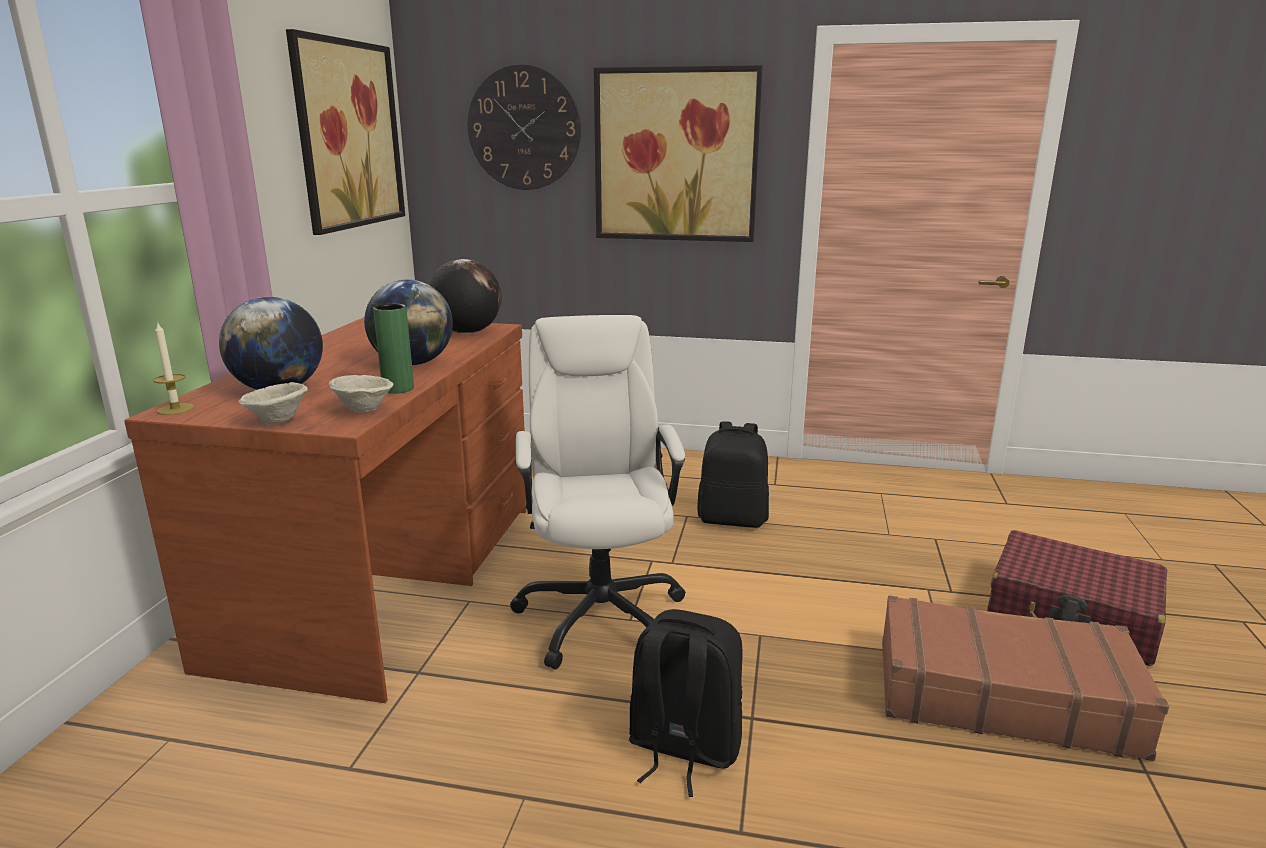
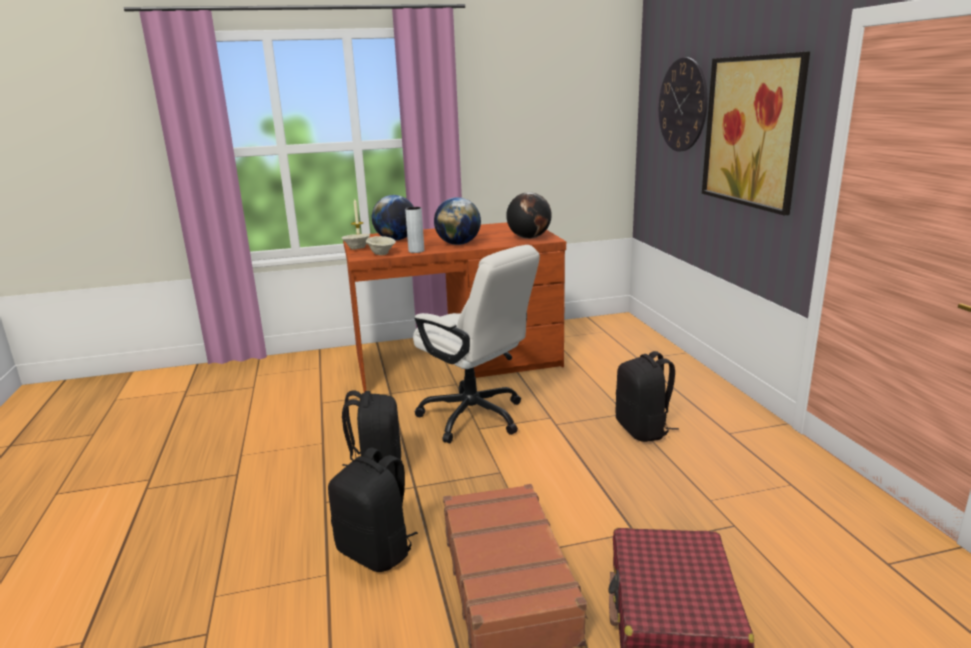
camera: 65 degrees right, 0 degrees up
picture [286,29,405,235] -> none
green vase [373,304,414,394] -> grey vase [405,207,424,253]
white office chair [510,315,686,669] -> white office chair turned 75 degrees clockwise [413,245,540,443]
none -> black backpack [328,448,418,572]

